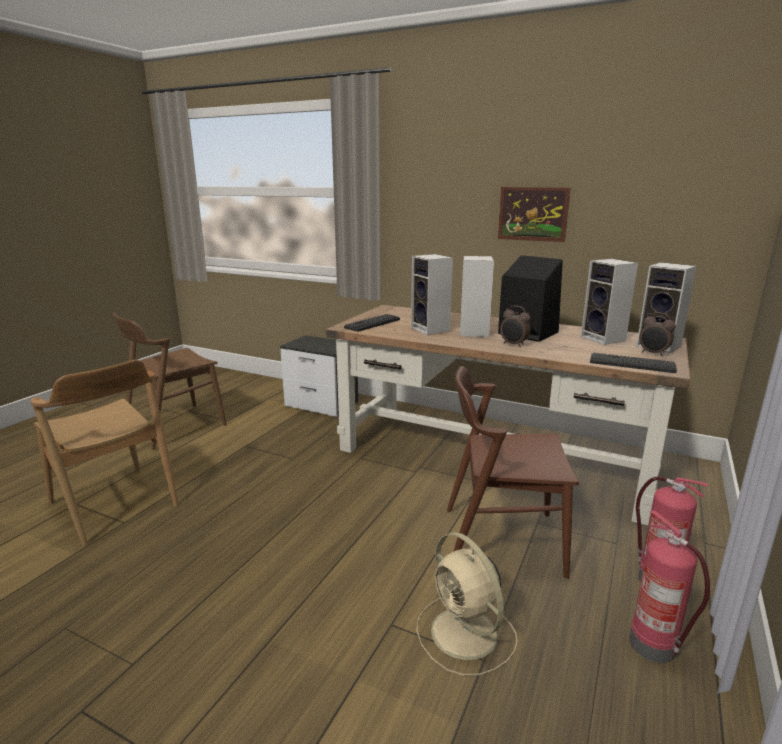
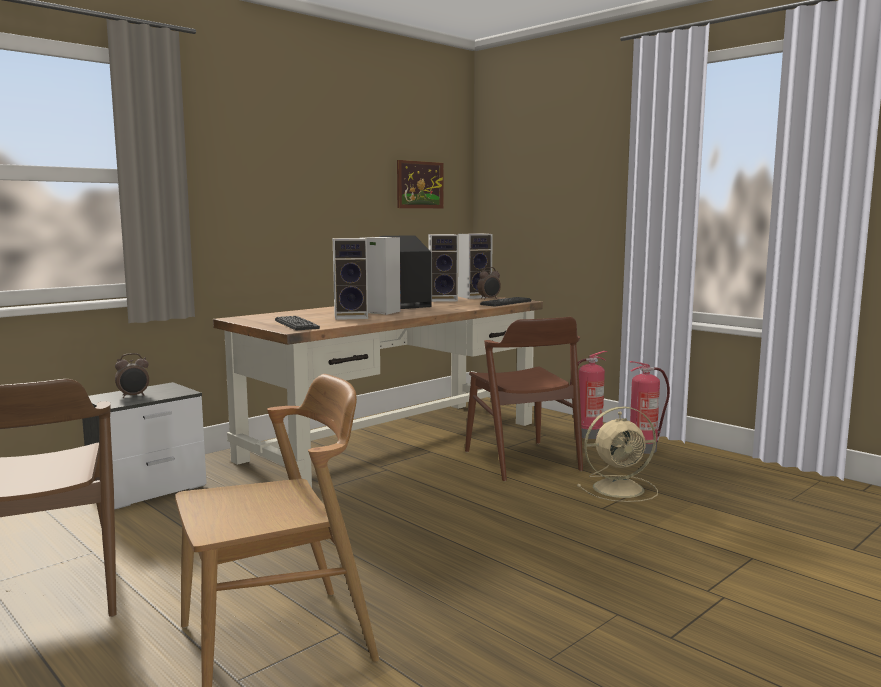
camera: 70 degrees left, 10 degrees down
brown chair [447,366,579,579] -> brown chair turned 45 degrees counterclockwise [465,317,583,481]
picture [498,187,571,242] -> picture moved to [397,160,444,208]
alarm clock [500,305,531,347] -> alarm clock moved to [115,353,149,398]

